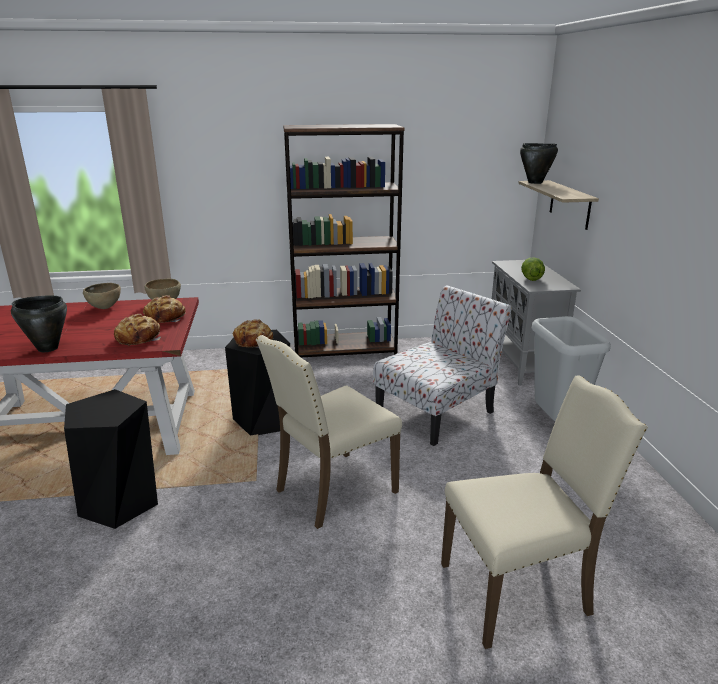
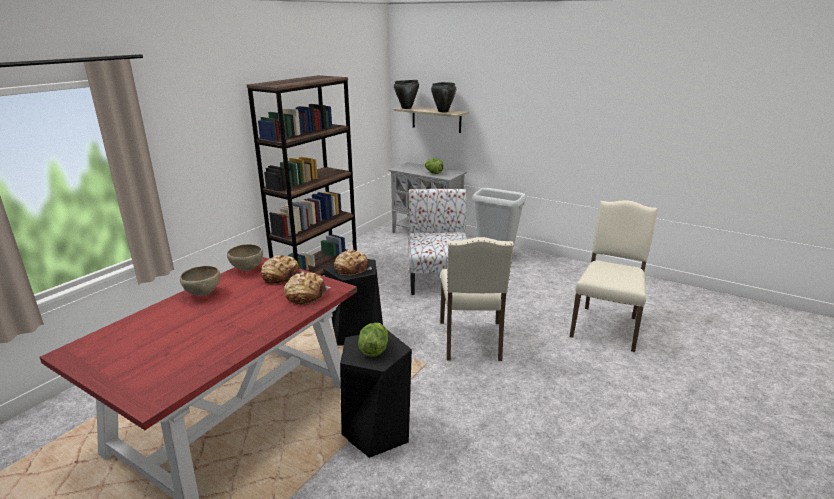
camera: 50 degrees left, 0 degrees up
black cooking pot [11,296,67,352] -> black cooking pot moved to [431,82,456,112]
none -> lettuce [358,323,389,357]

